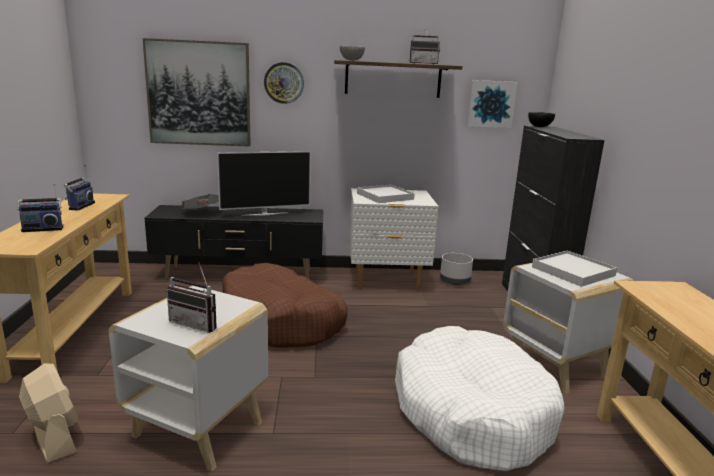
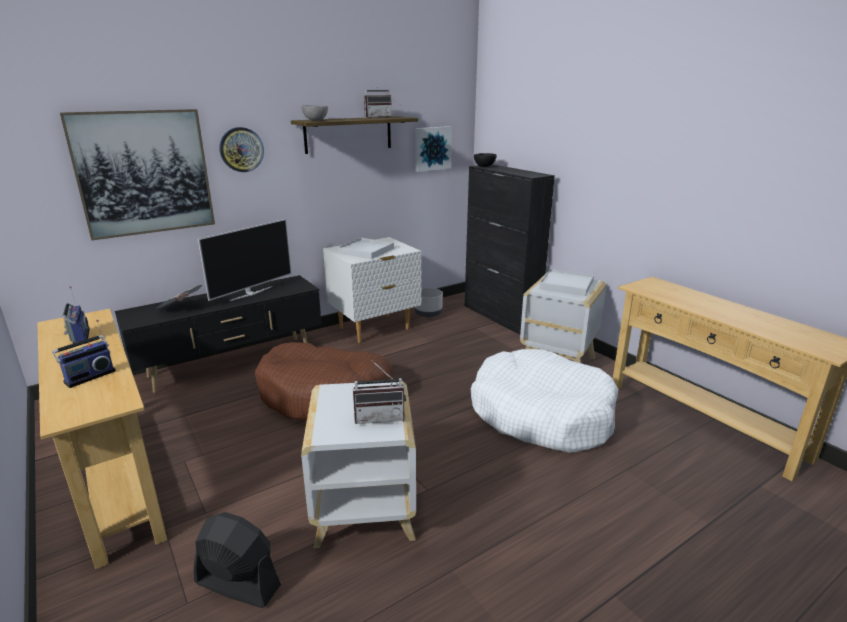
camera: 30 degrees left, 5 degrees up
beige fan [19,363,79,463] -> black fan [194,512,281,608]

